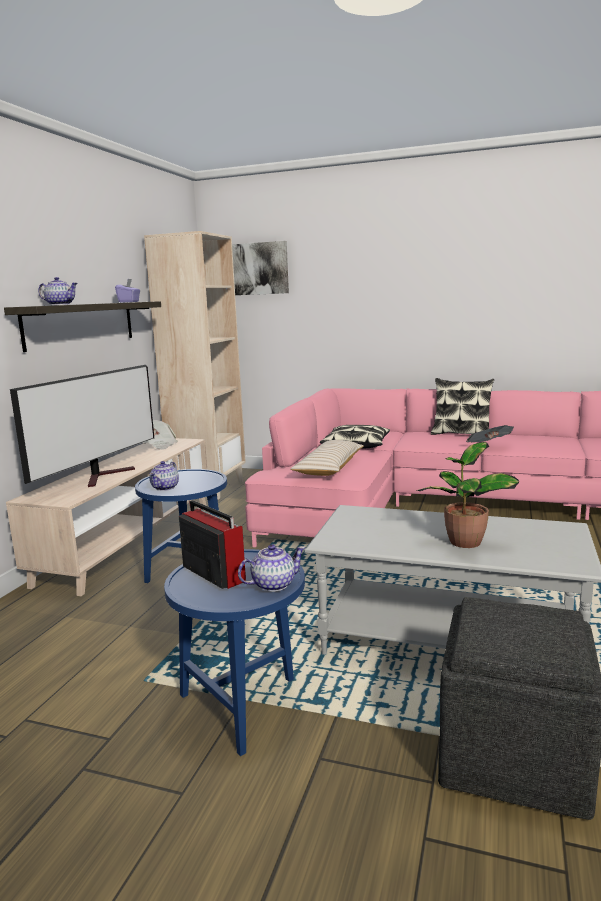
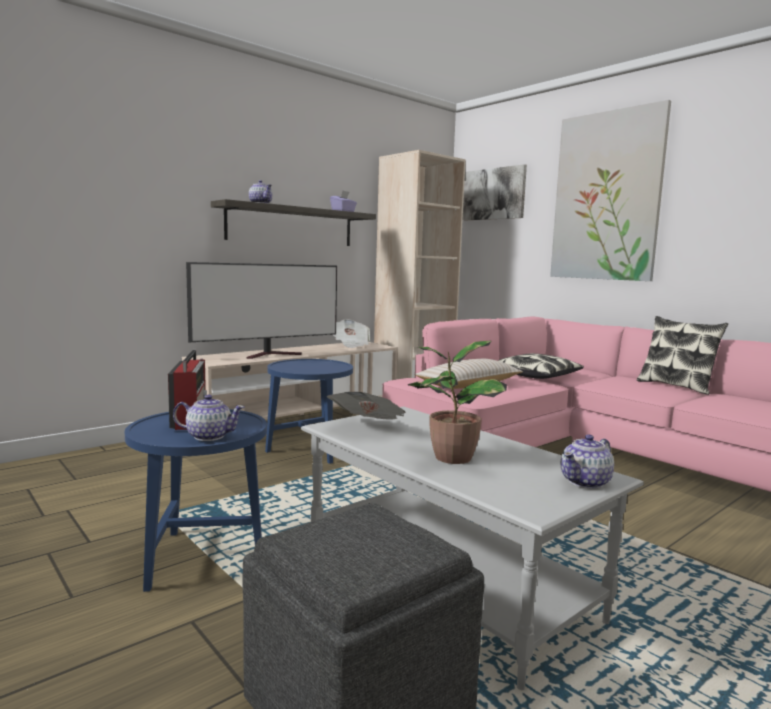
camera: 30 degrees right, 5 degrees down
teapot [149,461,179,491] -> teapot moved to [561,435,614,489]
newspaper [466,425,514,442] -> newspaper moved to [327,392,406,420]
none -> picture [550,100,671,281]

